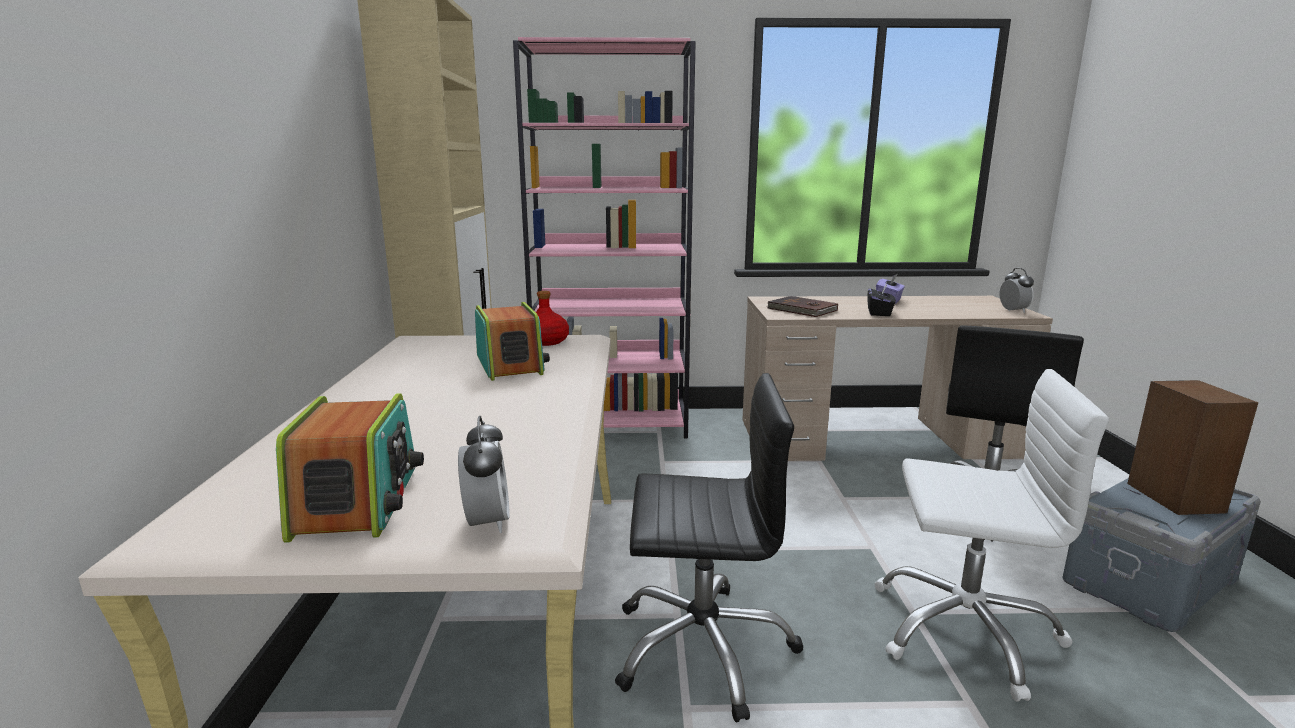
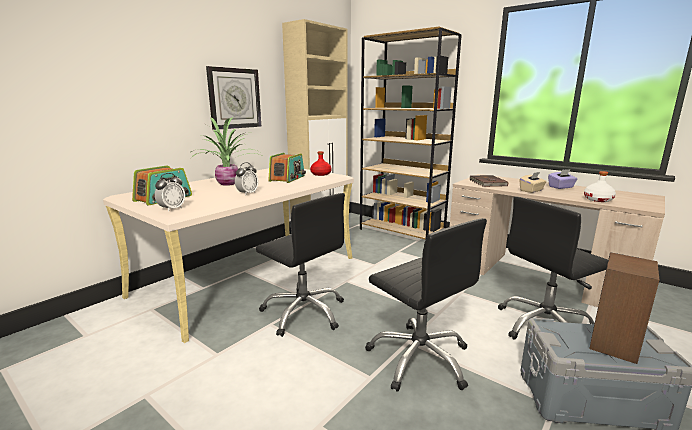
camera: 40 degrees right, 0 degrees up
pink bookcase [513,37,696,438] -> brown bookcase [360,26,462,240]
black tissue box [867,283,896,316] -> beige tissue box [519,172,547,193]
white office chair [874,369,1109,701] -> black office chair [366,218,487,392]
alarm clock [1000,268,1034,313] -> alarm clock moved to [235,162,258,196]
none -> potted plant [189,117,260,186]
none -> wall clock [206,66,261,130]
none -> white bottle [584,171,616,202]

